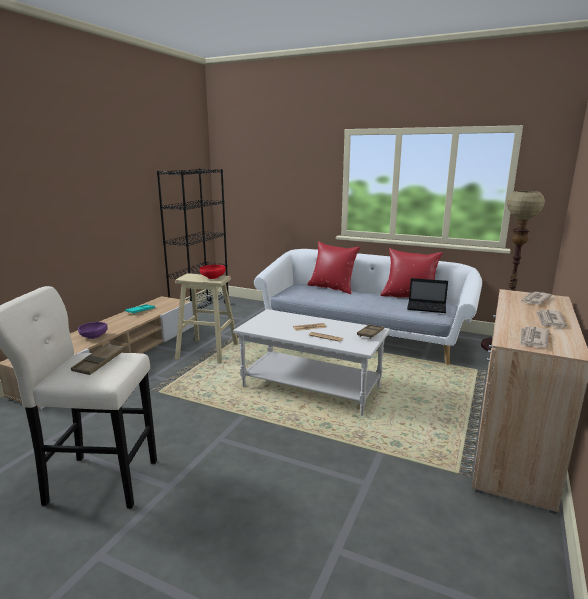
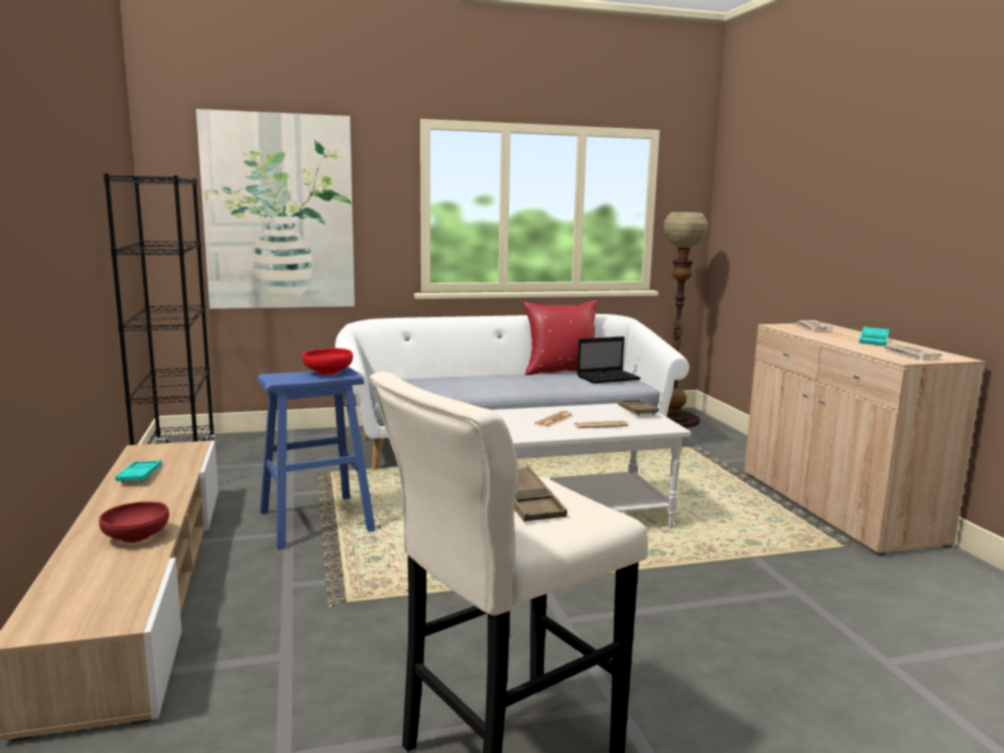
camera: 40 degrees left, 5 degrees down
purple bowl [78,322,108,339] -> red bowl [99,501,169,543]
beige stool [175,273,238,364] -> blue stool [257,367,376,550]
red pillow [307,241,361,294] -> none
newspaper [535,310,567,327] -> turquoise tray [859,326,890,346]
none -> picture [196,109,355,309]

